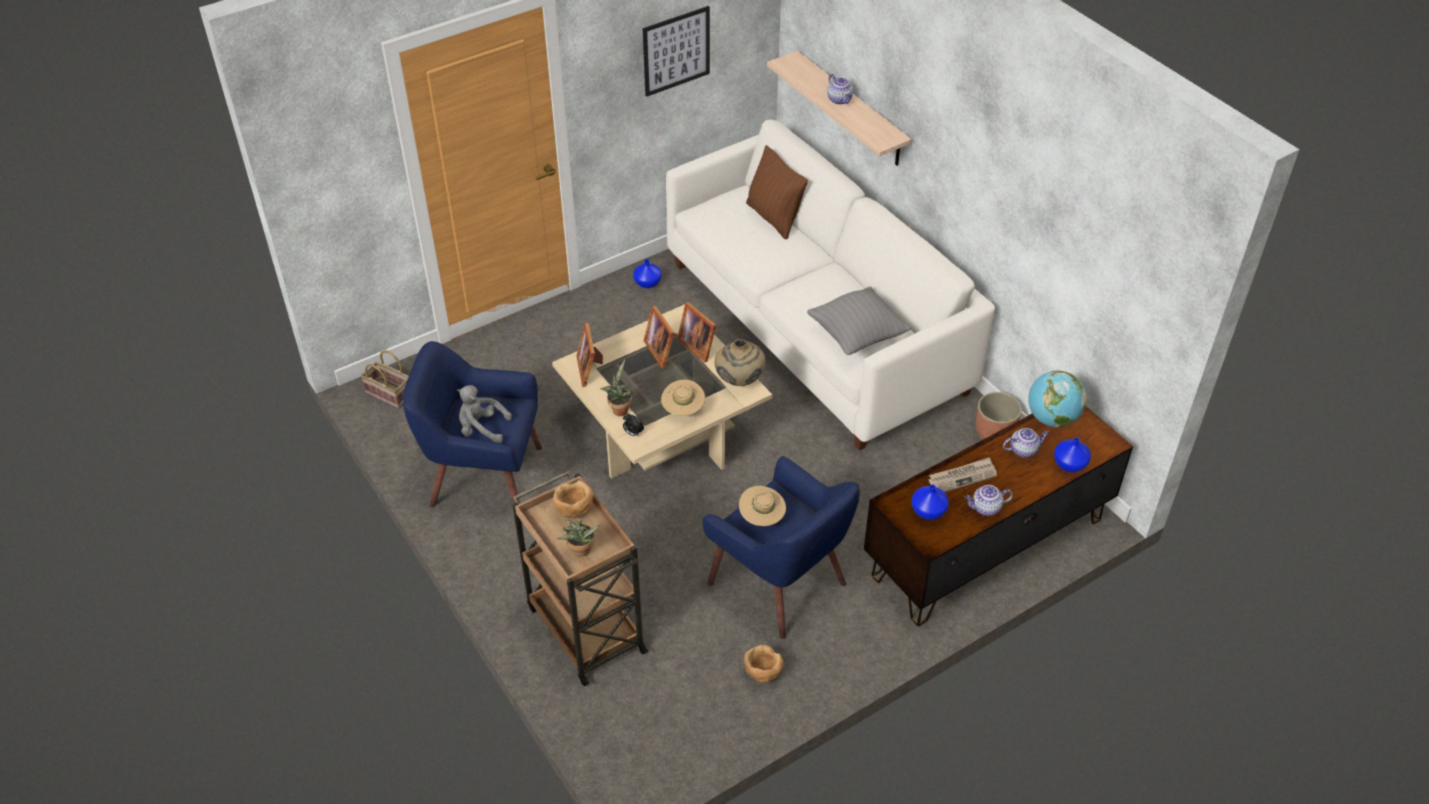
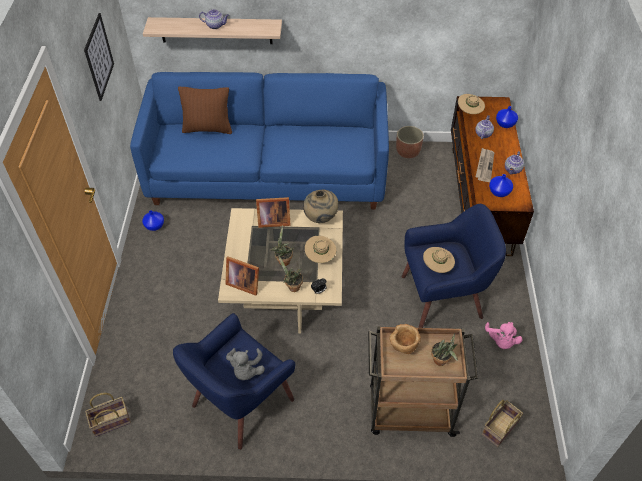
camera: 55 degrees left, 5 degrees up
grey plush toy [457,385,512,443] -> grey plush toy turned 45 degrees counterclockwise [226,348,265,380]
picture frame [643,306,674,368] -> none
white sofa [666,120,995,451] -> blue sofa [130,72,389,209]
brown bowl [744,645,784,683] -> pink plush toy [485,322,523,349]
grey pillow [807,286,911,355] -> none
globe [1028,371,1087,428] -> beige hat [458,94,485,114]
none -> potted plant [270,225,294,266]
none -> basket [482,400,523,447]

